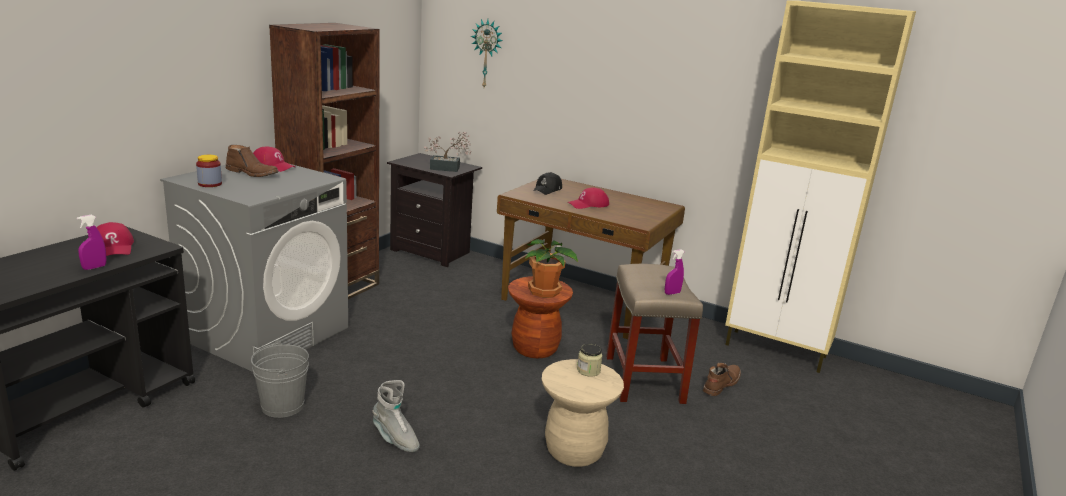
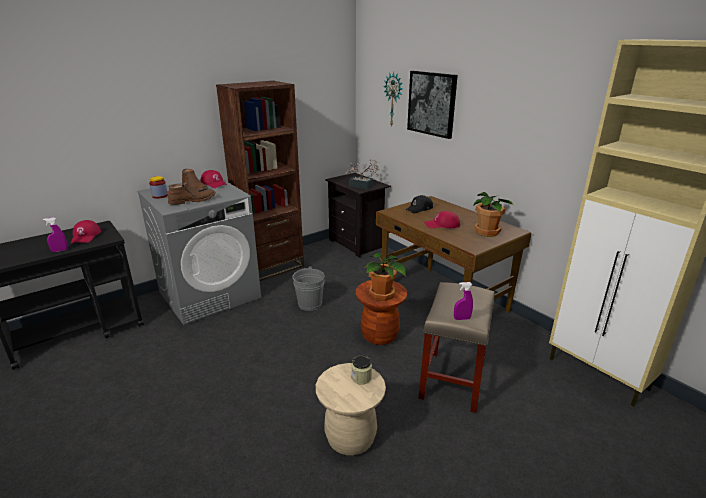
camera: 25 degrees right, 5 degrees up
grey bucket [251,341,309,418] -> grey bucket moved to [292,266,325,311]
grey boot [373,380,420,452] -> none
brown boot [703,363,741,396] -> brown boot moved to [168,182,216,205]
none -> picture [407,71,458,139]
none -> potted plant [473,192,514,237]

